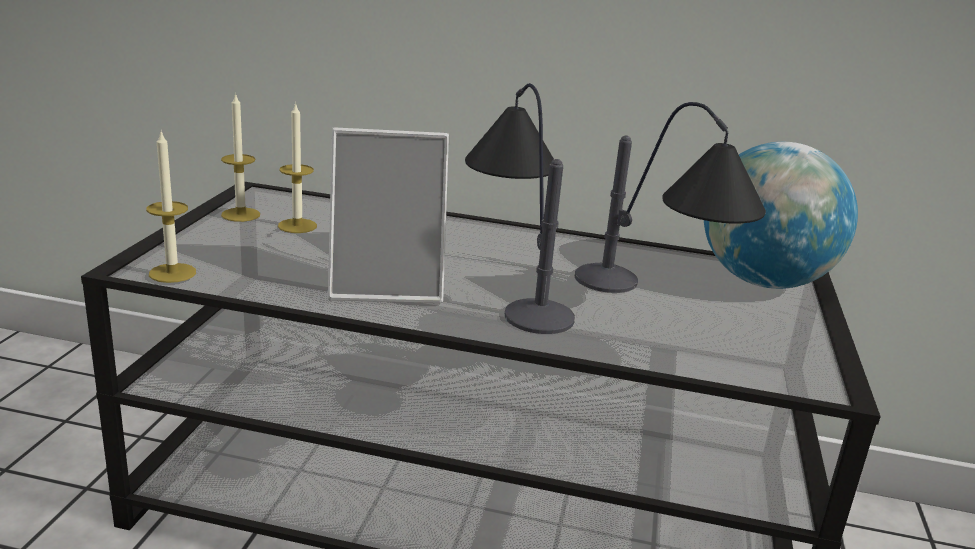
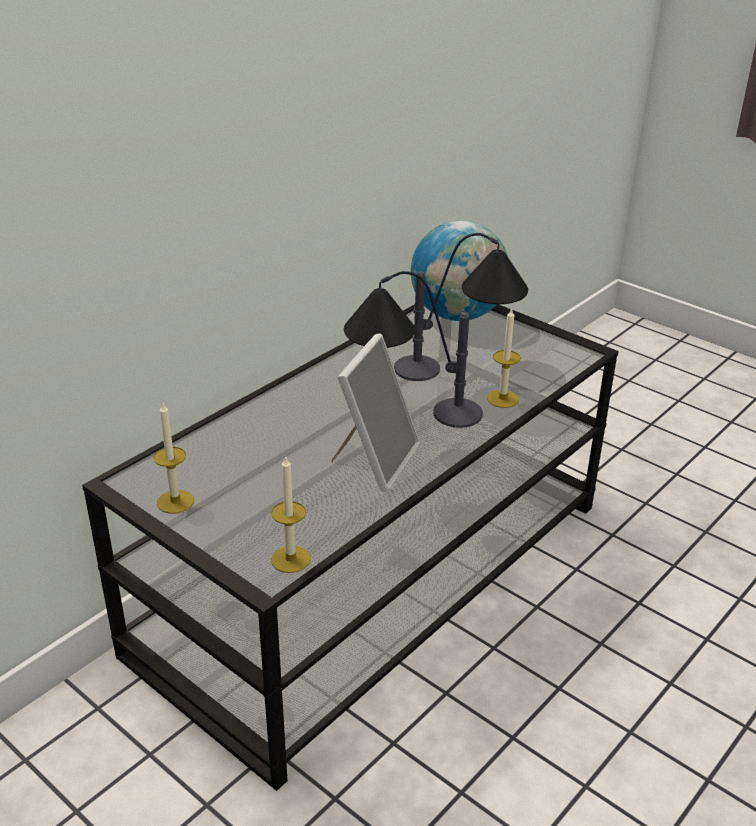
camera: 60 degrees left, 10 degrees up
candle [278,102,317,233] -> candle moved to [487,307,521,408]

